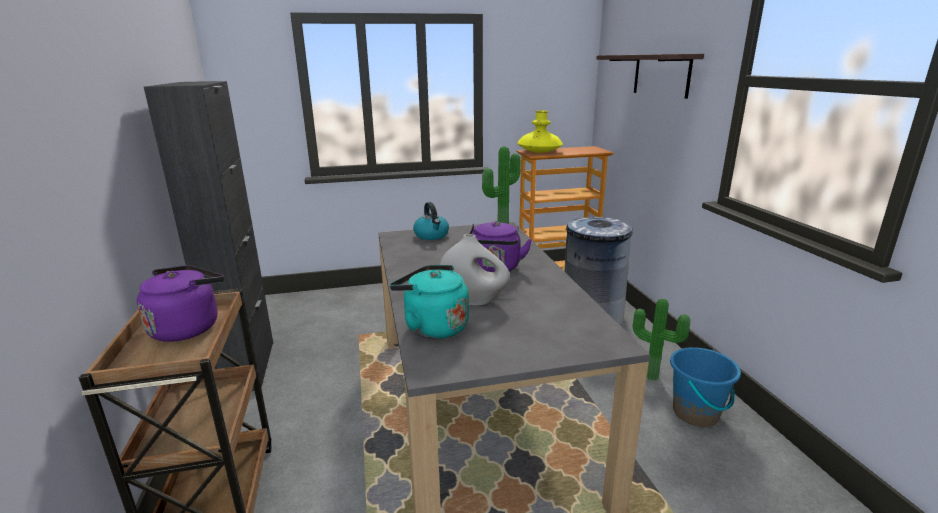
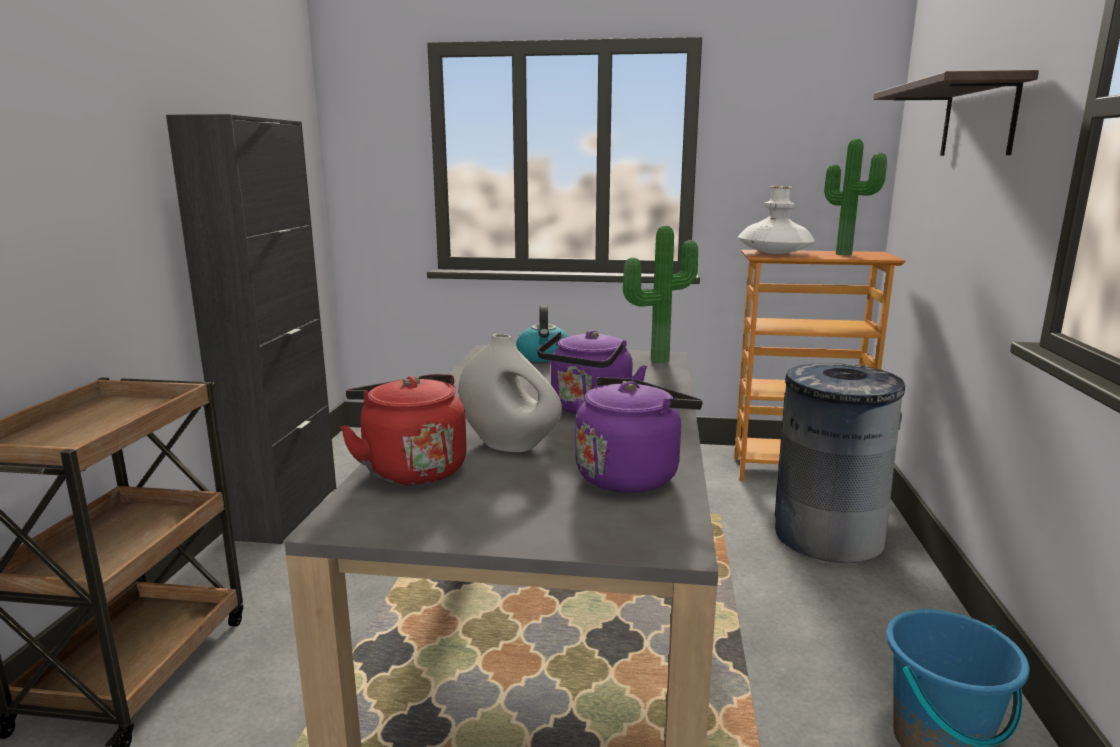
camera: 20 degrees right, 5 degrees down
purple kettle [137,265,225,342] -> purple kettle moved to [575,377,703,493]
turquoise kettle [390,265,469,339] -> red kettle [340,374,467,485]
yellow vase [517,111,563,153] -> white vase [738,186,815,254]
potted plant [633,299,690,380] -> potted plant moved to [824,138,887,255]

